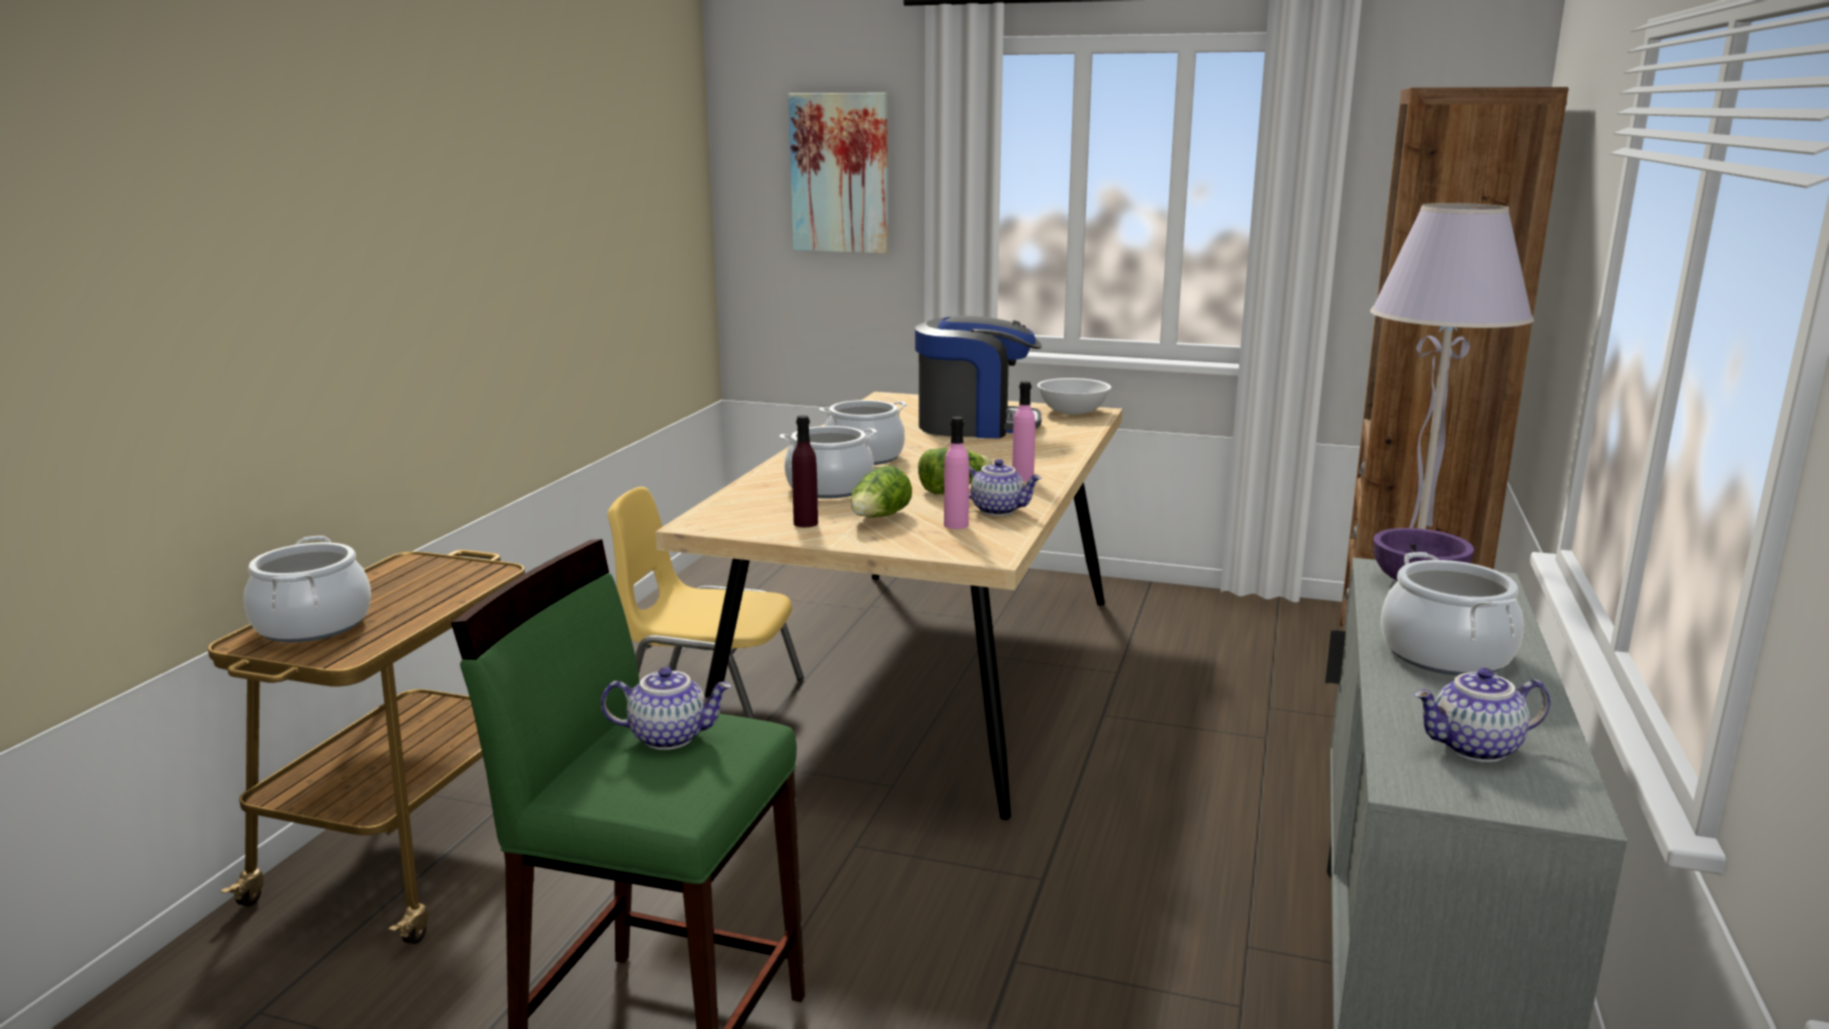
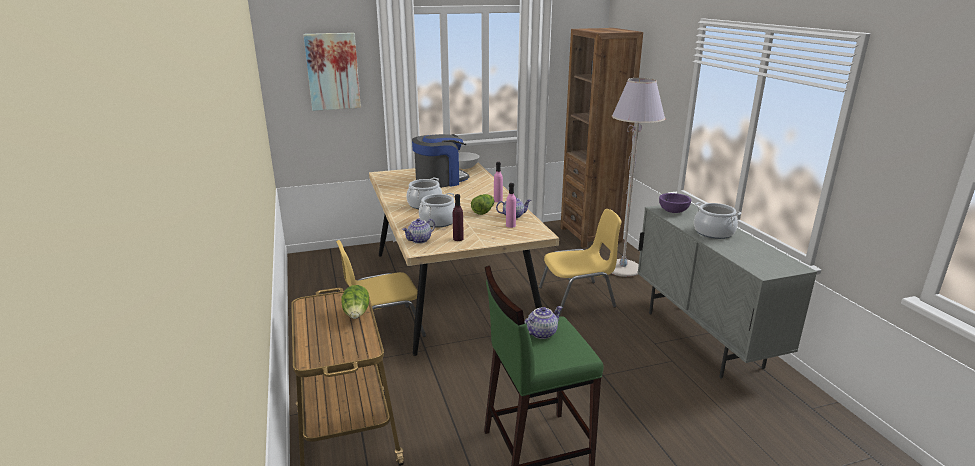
camera: 35 degrees left, 5 degrees up
cooking pot [244,536,371,642] -> none
lettuce [851,465,912,517] -> lettuce moved to [341,285,369,319]
teapot [1414,668,1550,762] -> teapot moved to [402,218,435,244]
none -> yellow chair [539,209,622,316]

